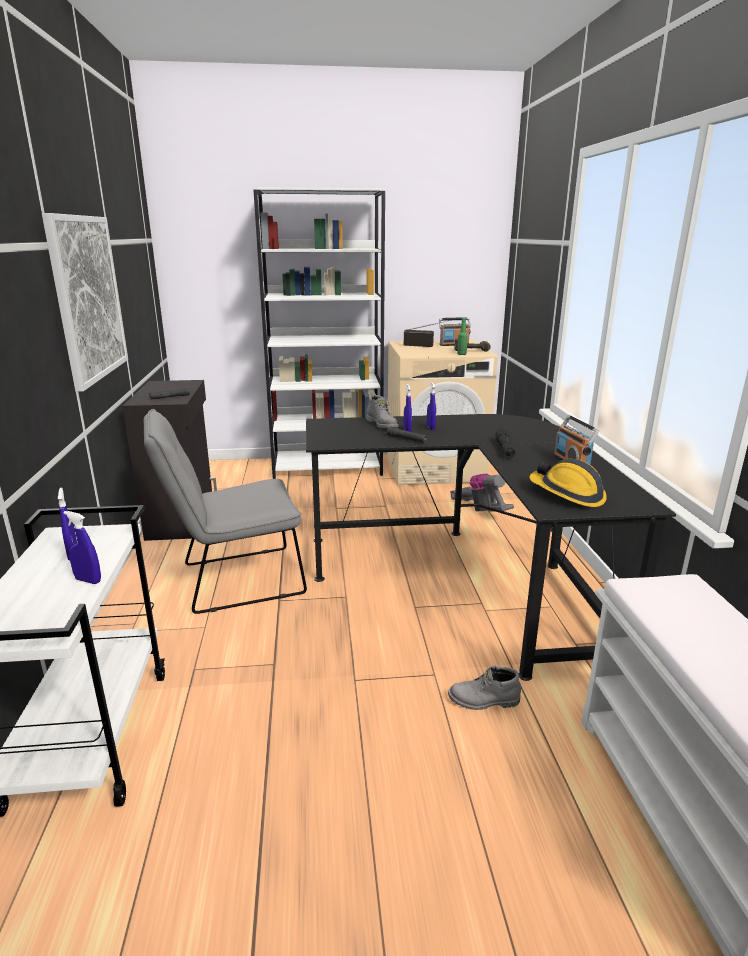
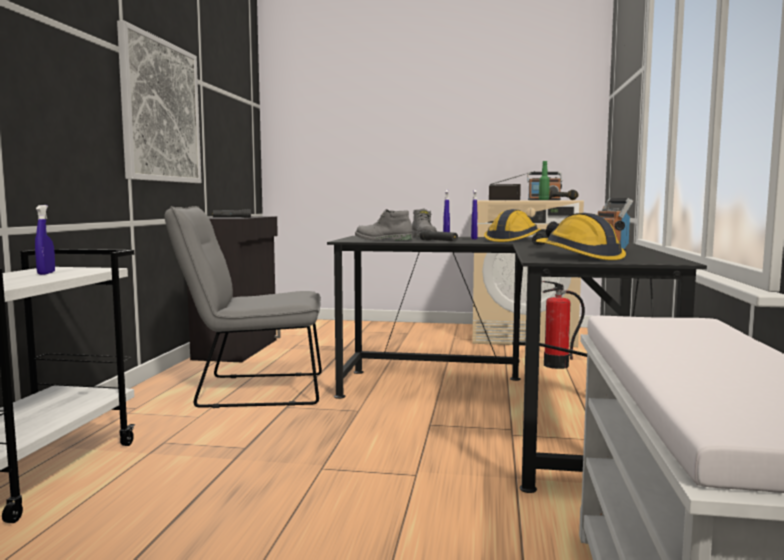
camera: 15 degrees right, 15 degrees down
blue spray bottle [64,511,101,584] -> none
white bookcase [253,187,385,479] -> none
grey boot [448,666,521,710] -> grey boot moved to [355,209,413,241]
vacuum cleaner [450,474,514,512] -> fire extinguisher [542,281,585,369]
none -> hard hat [484,209,541,242]

